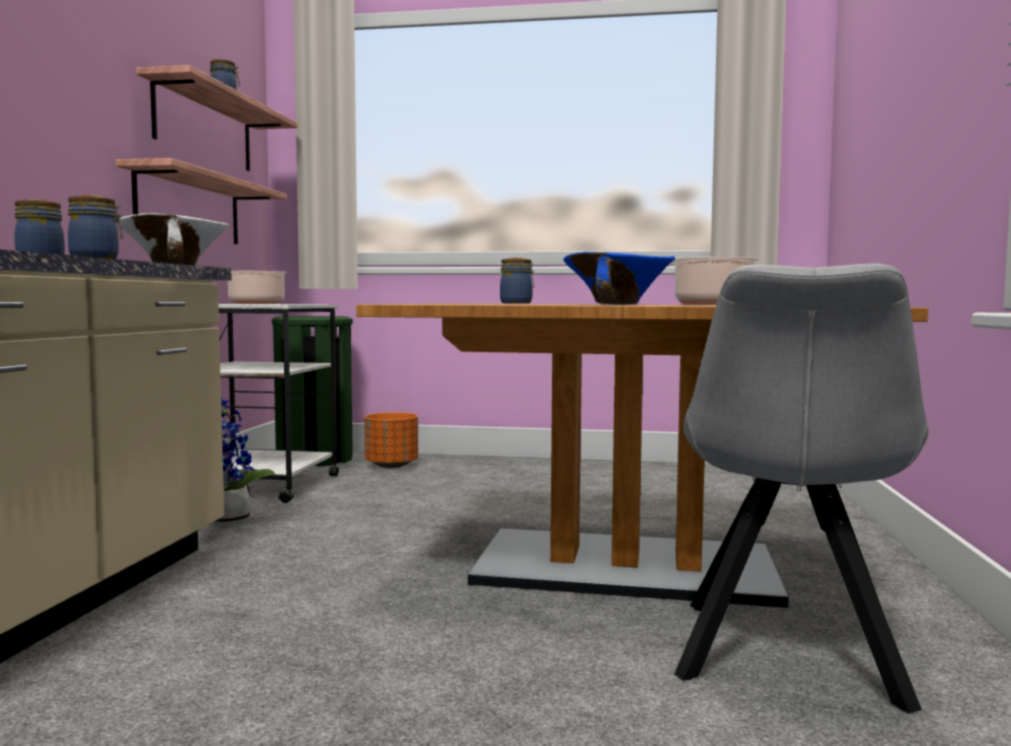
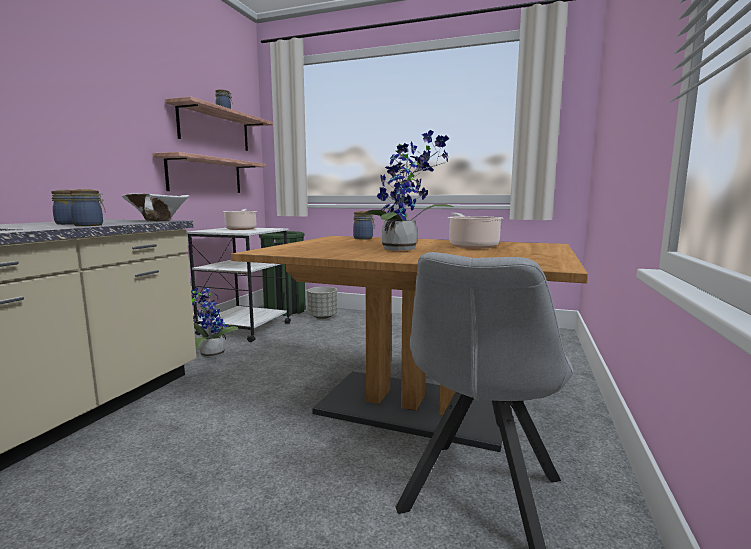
camera: 10 degrees right, 5 degrees up
orange planter [364,412,418,468] -> grey planter [307,287,338,319]
blue bowl [563,251,675,304] -> potted plant [363,130,454,251]

